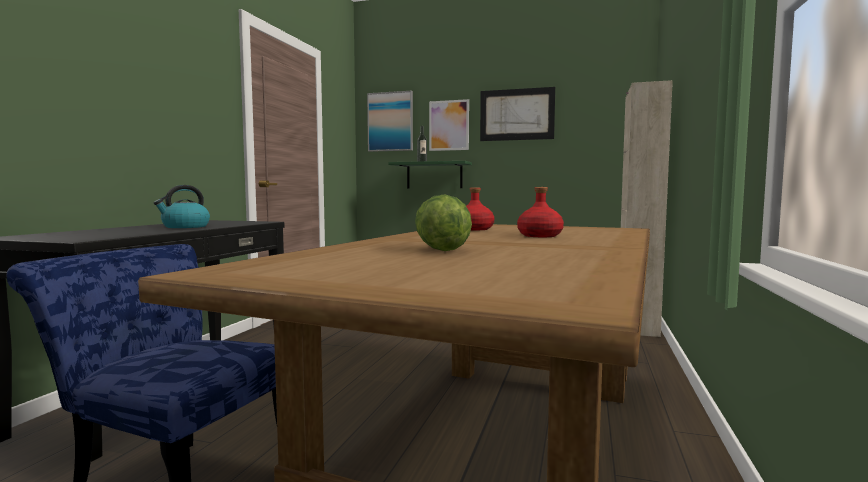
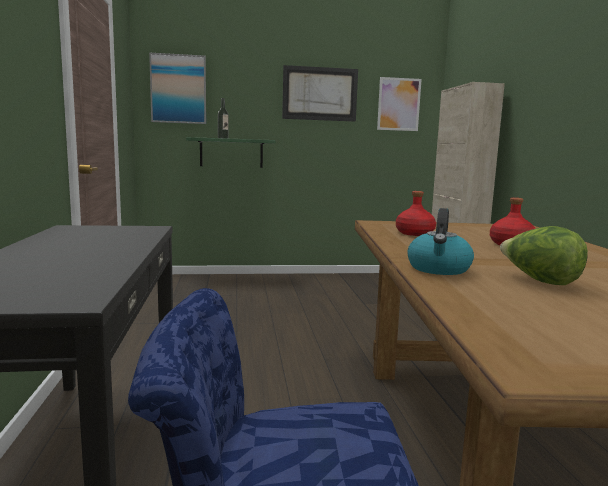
camera: 25 degrees left, 5 degrees up
kettle [154,185,210,228] -> kettle moved to [408,208,474,275]
picture [429,99,469,151] -> picture moved to [377,77,422,131]

